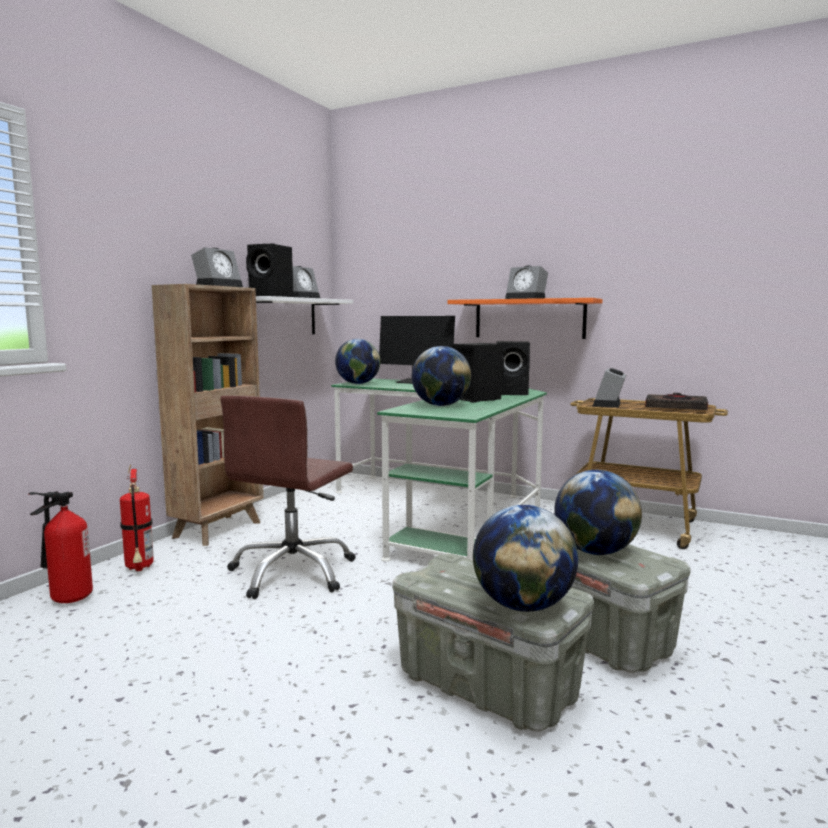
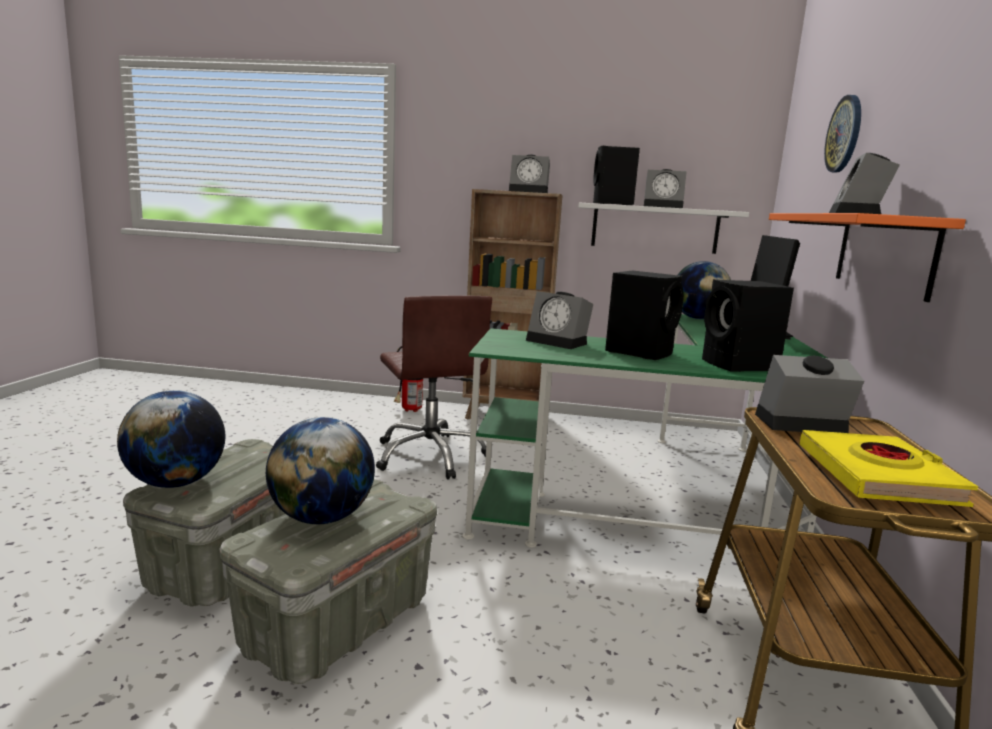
camera: 70 degrees right, 5 degrees up
fire extinguisher [28,491,93,603] -> none
brown office chair [220,395,356,599] -> brown office chair turned 120 degrees counterclockwise [376,296,492,480]
globe [412,346,471,406] -> alarm clock [526,291,593,349]
black book [645,393,708,410] -> yellow book [800,430,978,507]
none -> wall clock [824,95,861,173]

